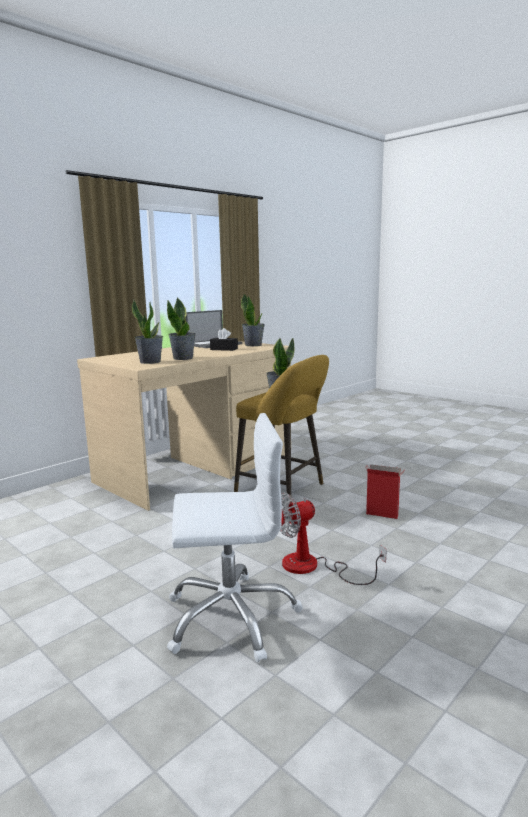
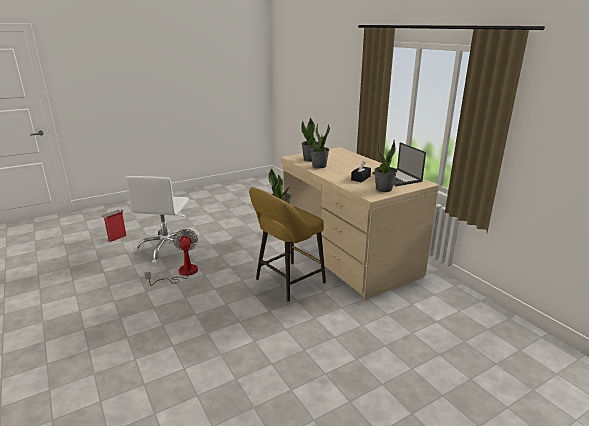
camera: 105 degrees right, 10 degrees up
cardboard box [365,464,404,519] -> cardboard box moved to [103,210,126,242]

